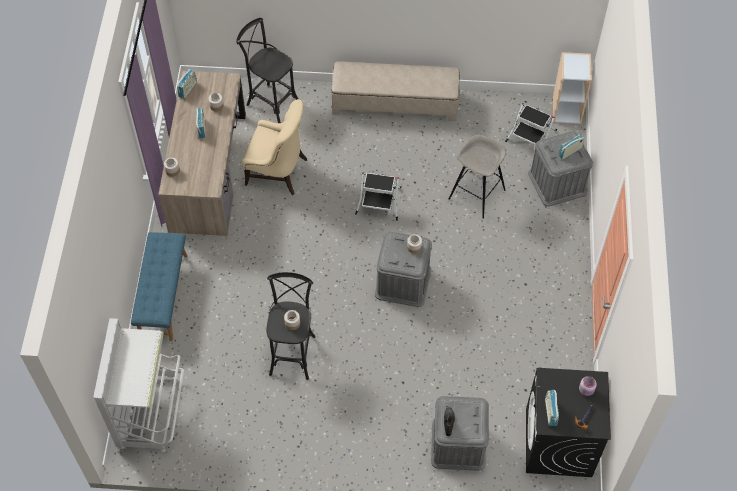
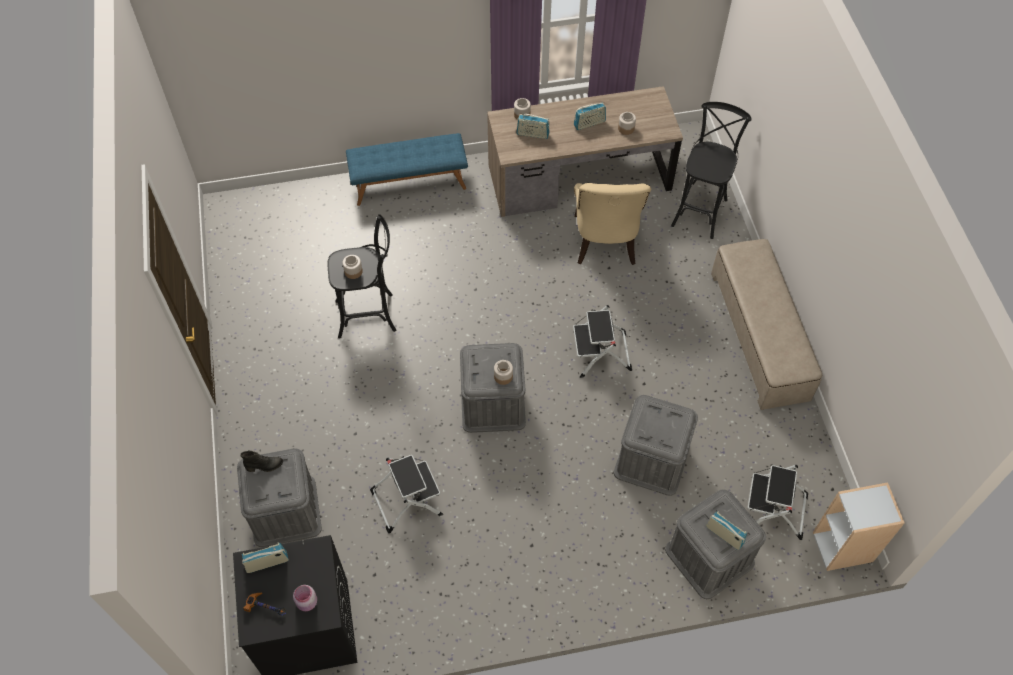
camera: 75 degrees right, 0 degrees up
white shoe rack [93,318,184,452] -> none
radio [177,69,197,99] -> radio moved to [516,114,550,139]
grey stool [449,134,506,219] -> grey storage box [614,395,698,496]
none -> step ladder [370,455,443,534]

